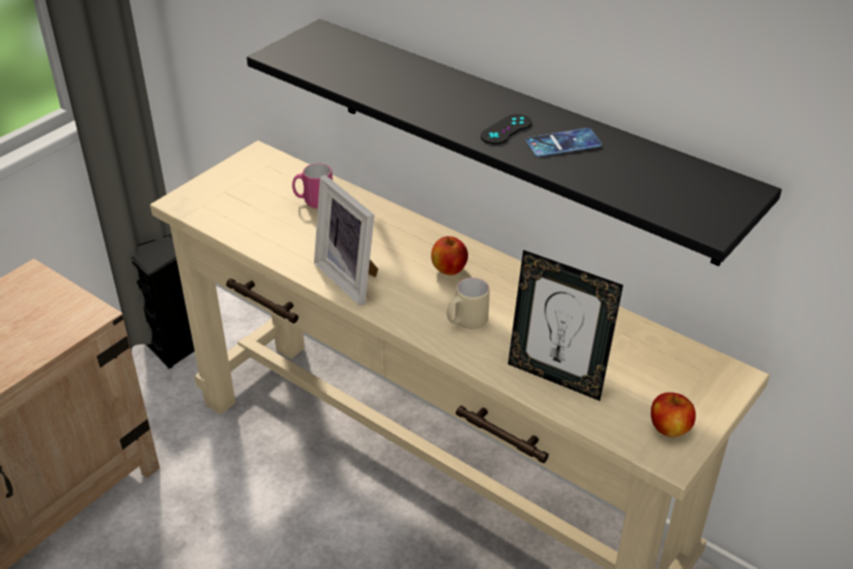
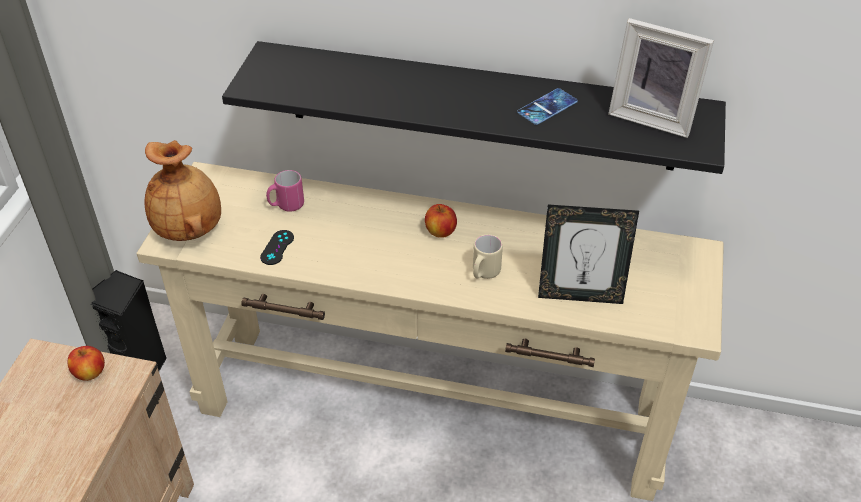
camera: 25 degrees left, 5 degrees up
picture frame [314,175,379,306] -> picture frame moved to [608,18,714,138]
black game controller [480,114,532,145] -> black game controller moved to [260,230,294,265]
apple [651,392,696,437] -> apple moved to [67,346,105,381]
none -> brown vase [144,140,221,241]

